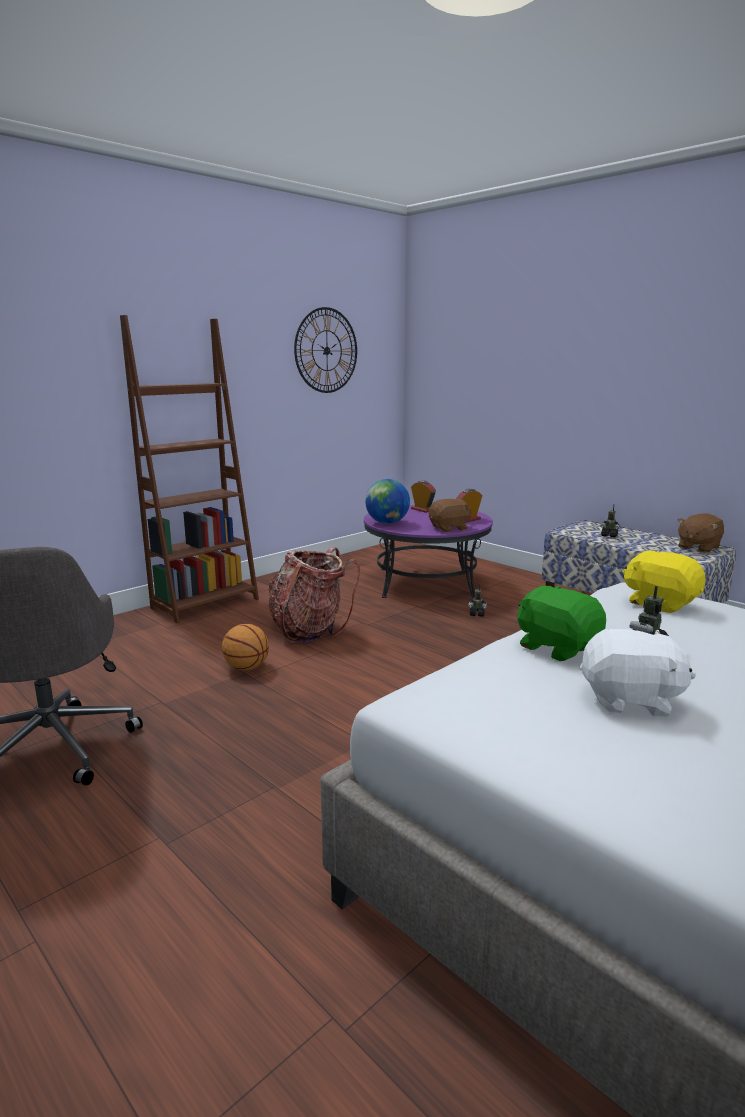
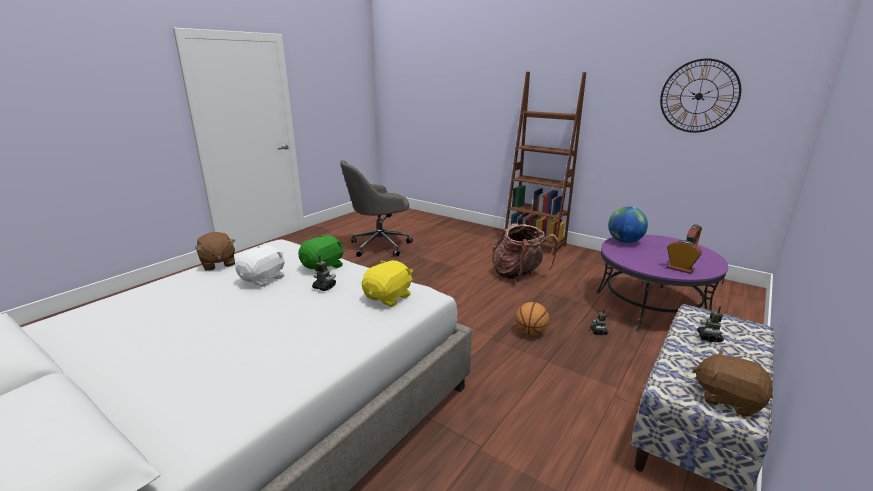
camera: 80 degrees right, 5 degrees up
basketball [222,624,269,671] -> basketball moved to [516,302,549,335]
brown plush toy [429,499,471,532] -> brown plush toy moved to [195,232,235,271]
white plush toy [579,629,696,717] -> white plush toy turned 150 degrees counterclockwise [235,245,285,287]

